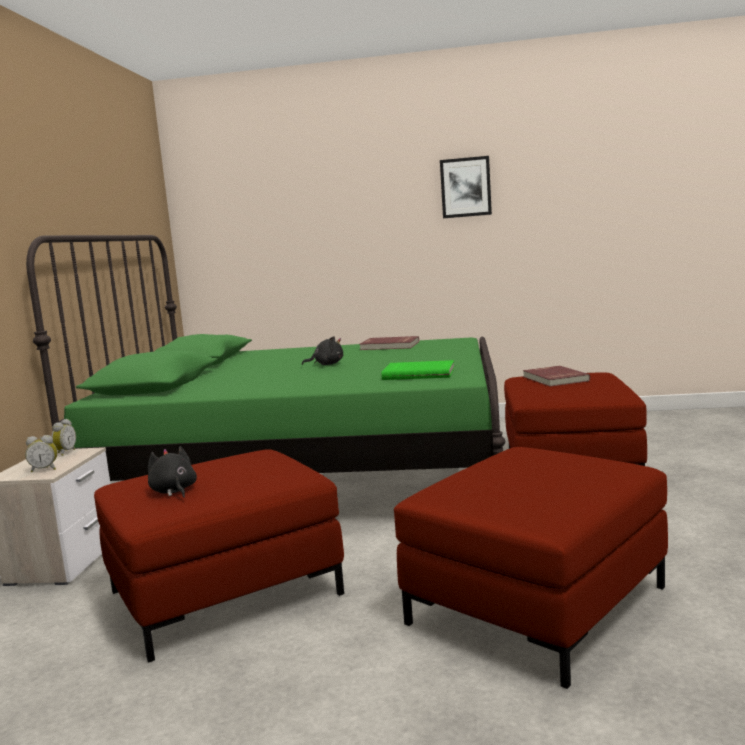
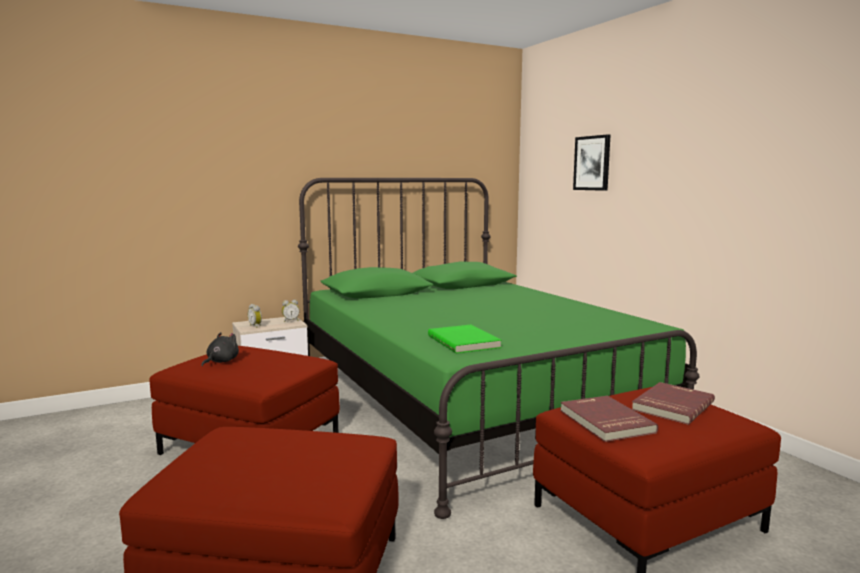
camera: 55 degrees right, 0 degrees up
black plush toy [302,336,343,365] -> none
red book [360,336,419,350] -> red book moved to [560,396,658,442]
picture [440,156,492,218] -> picture moved to [573,134,611,191]

